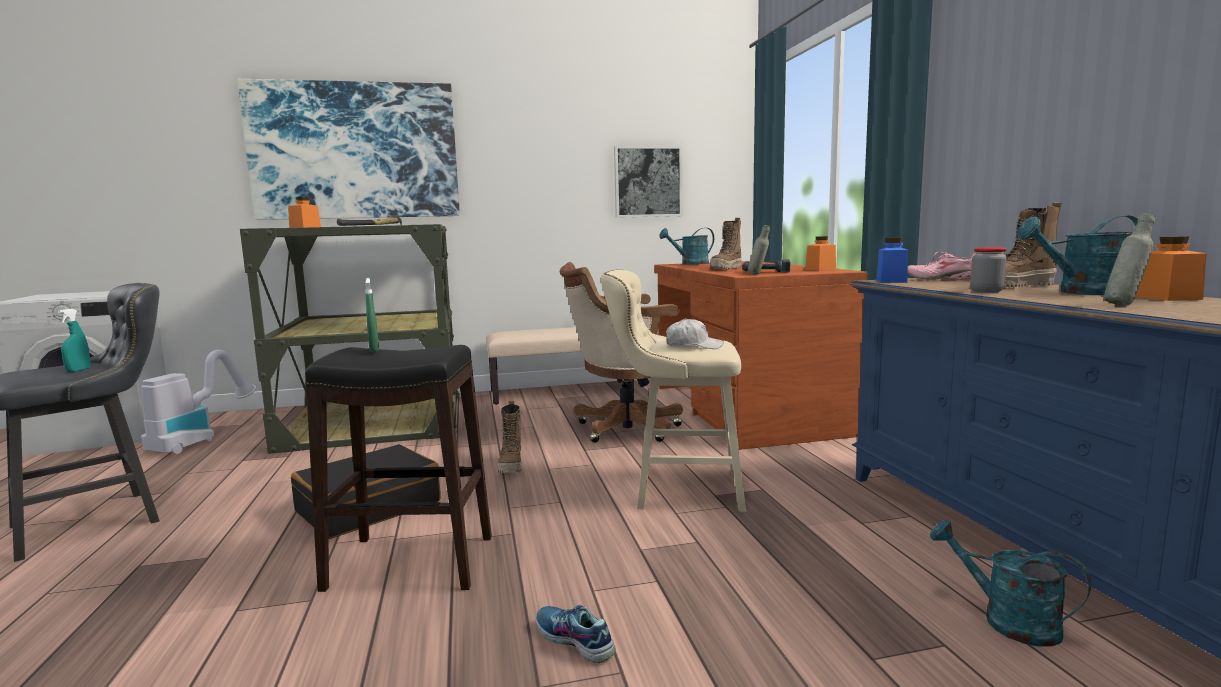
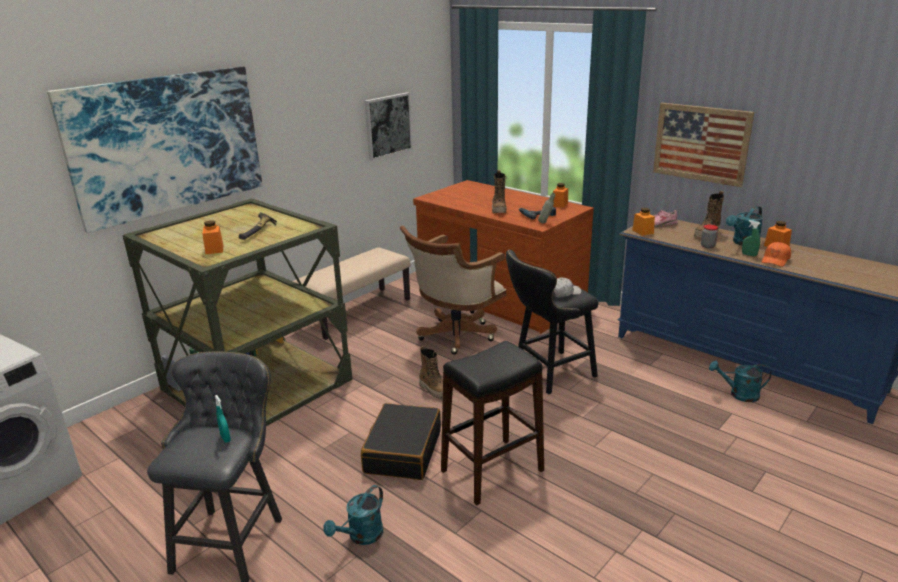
camera: 35 degrees left, 15 degrees up
vacuum cleaner [141,350,257,454] -> none
green spray bottle [365,278,379,352] -> green spray bottle moved to [742,220,760,257]
shoe [536,605,616,663] -> none
beige stool [601,270,746,512] -> black stool [506,249,599,394]
turquoise watering can [659,228,714,264] -> turquoise watering can moved to [323,485,383,545]
blue jar [877,238,908,283] -> orange jar [632,208,655,236]
grey bottle [1104,213,1155,306] -> orange cap [762,242,791,267]
none -> picture [653,103,754,187]

